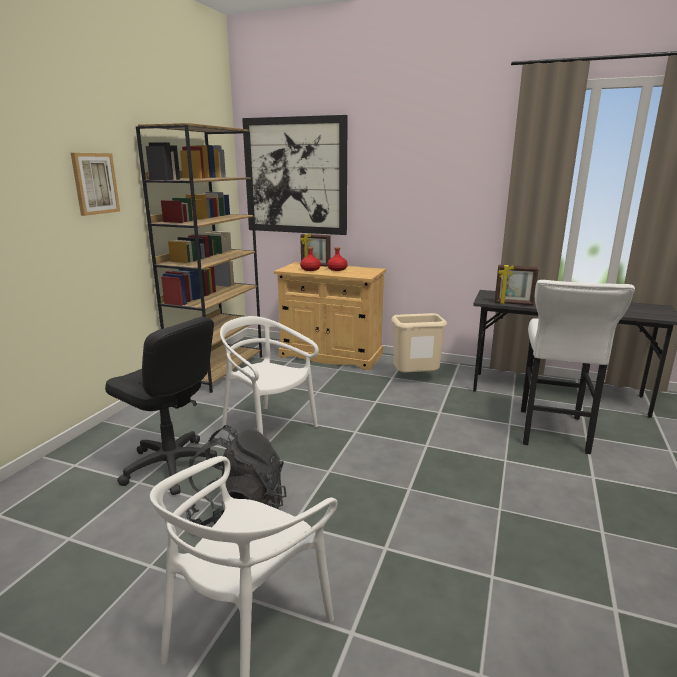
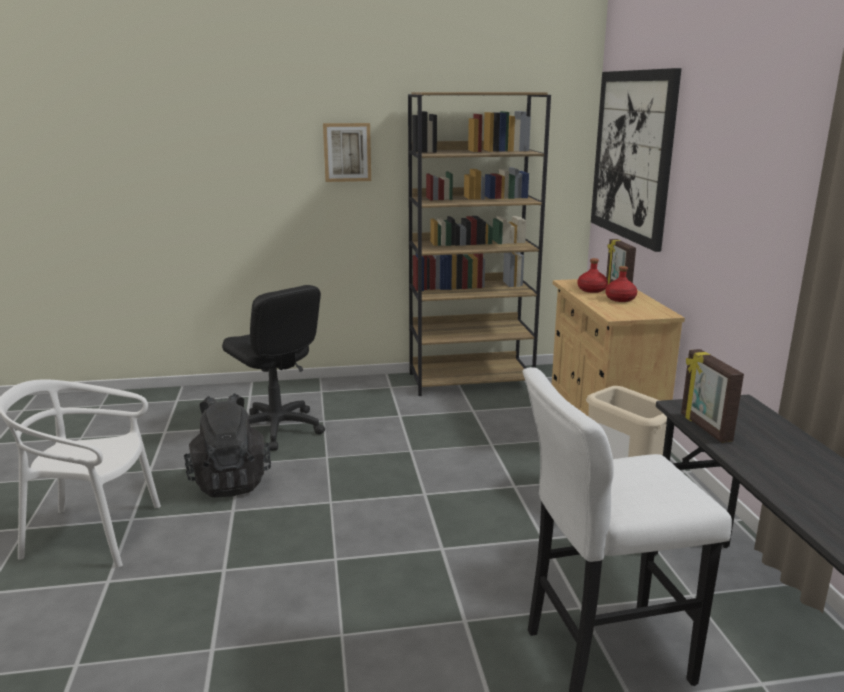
camera: 60 degrees right, 0 degrees up
black office chair [105,317,222,495] -> black office chair turned 45 degrees counterclockwise [222,285,325,451]
white chair [220,316,319,435] -> none

